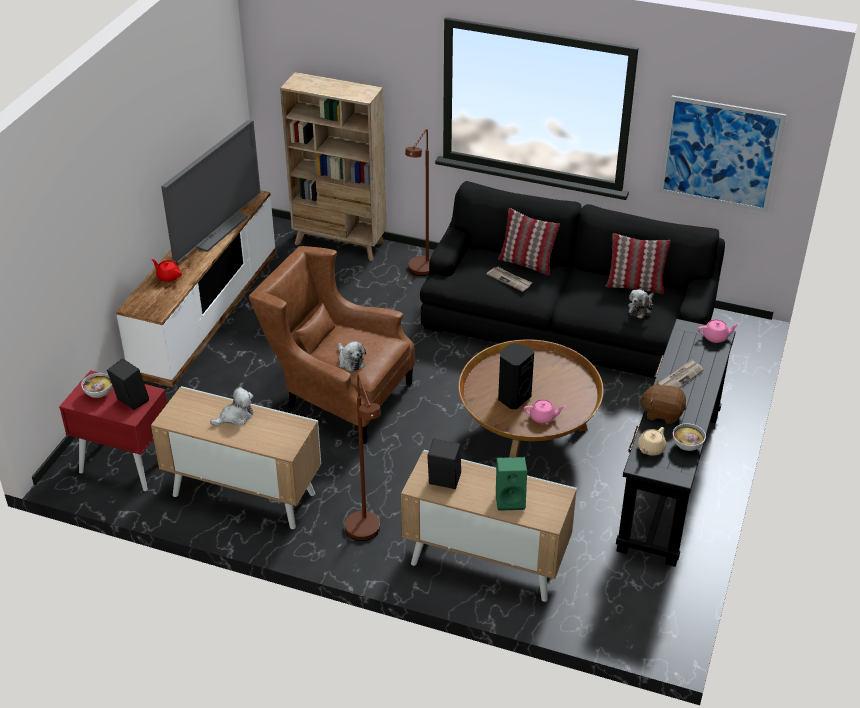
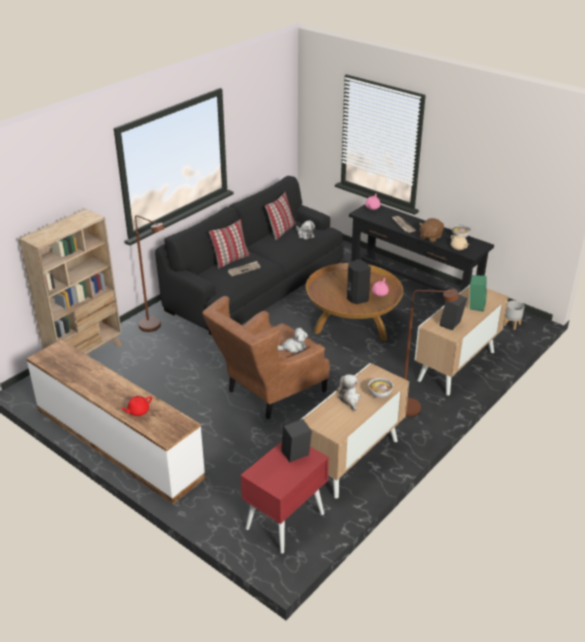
camera: 70 degrees left, 5 degrees down
bowl [81,373,112,398] -> bowl moved to [368,378,393,398]
television [161,120,261,263] -> none
picture [659,96,786,212] -> none
none -> grey planter [504,301,525,330]

